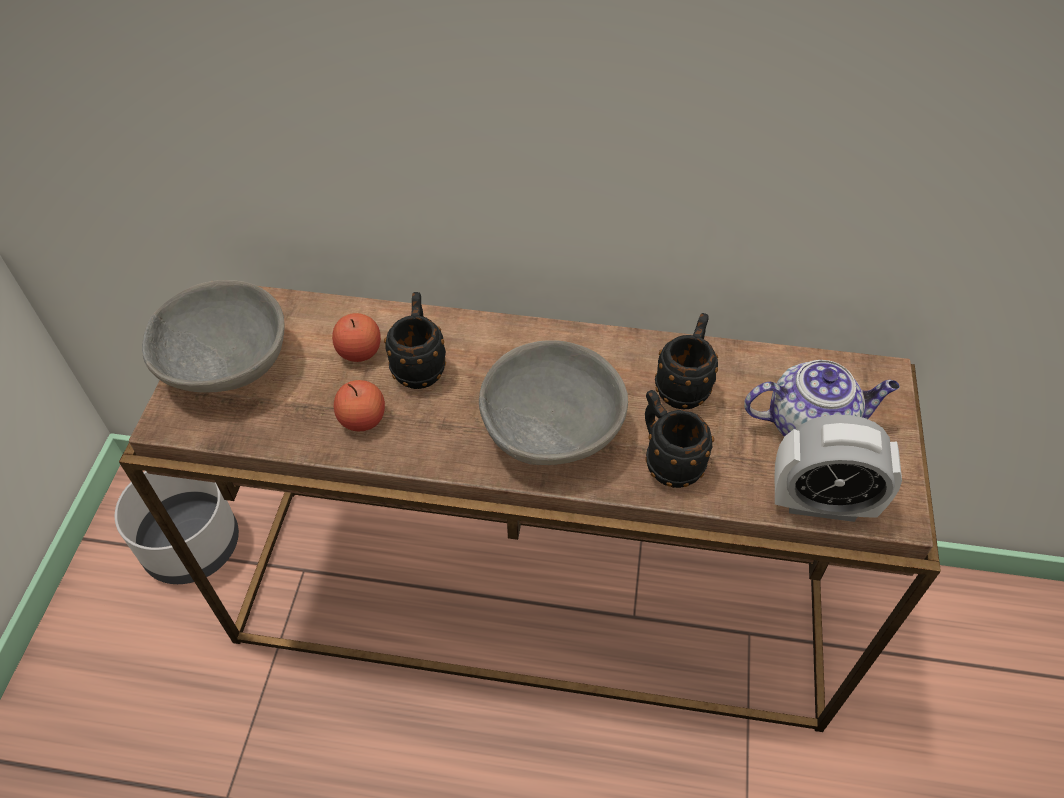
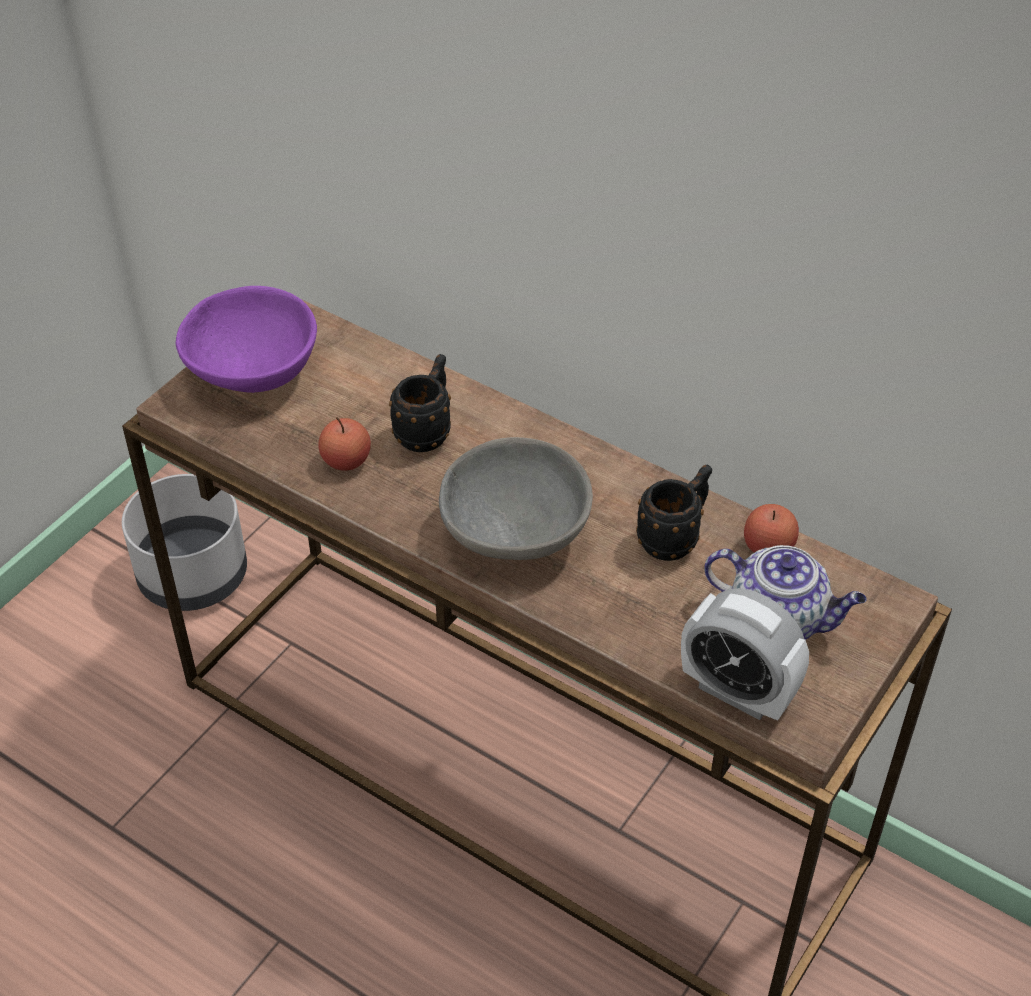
camera: 25 degrees right, 5 degrees down
grey bowl [142,280,285,393] -> purple bowl [176,286,317,393]
apple [332,313,381,362] -> apple moved to [744,504,799,553]
black mug [645,390,714,488] -> none

